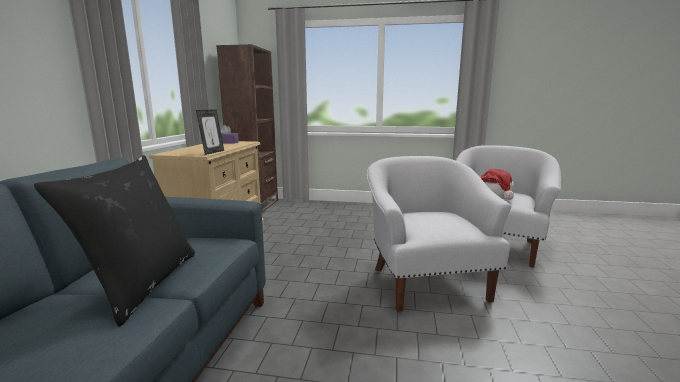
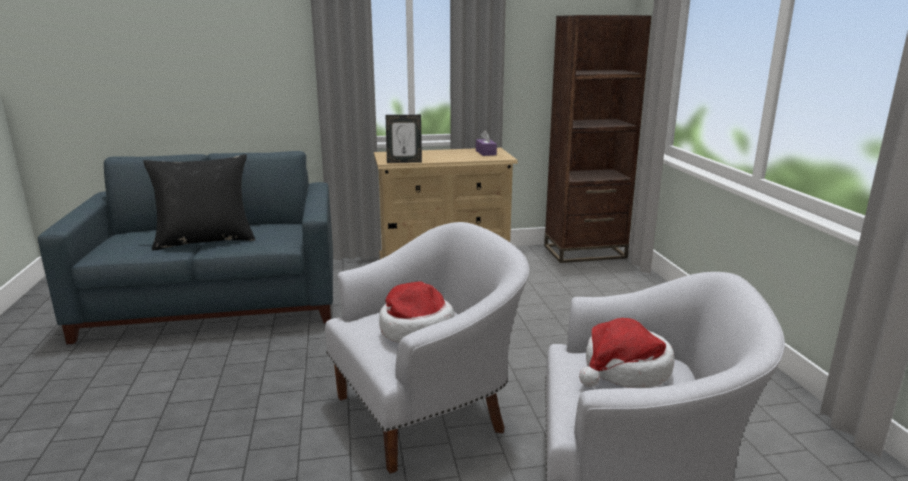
camera: 70 degrees right, 5 degrees up
none -> hat [379,281,454,343]

